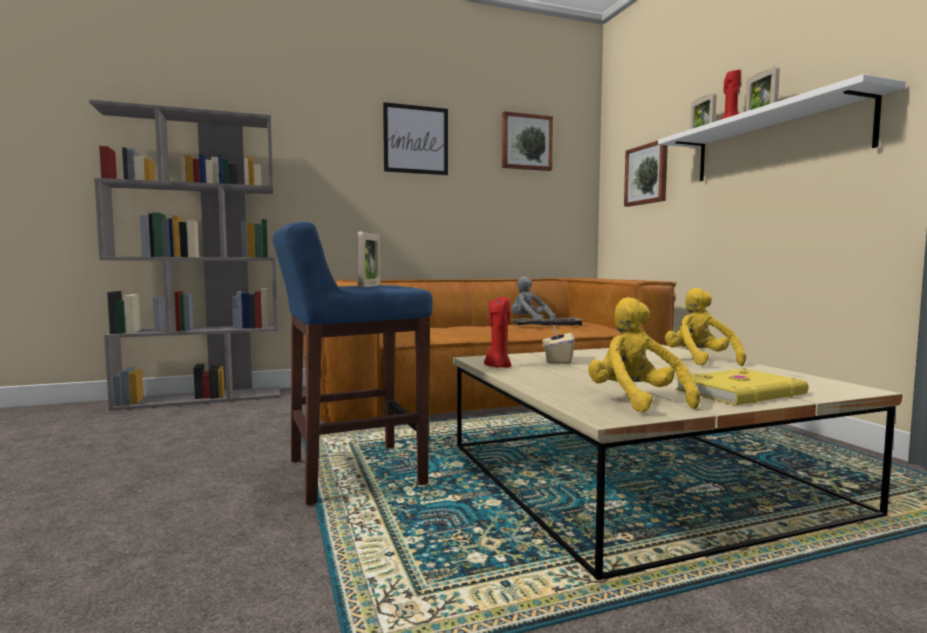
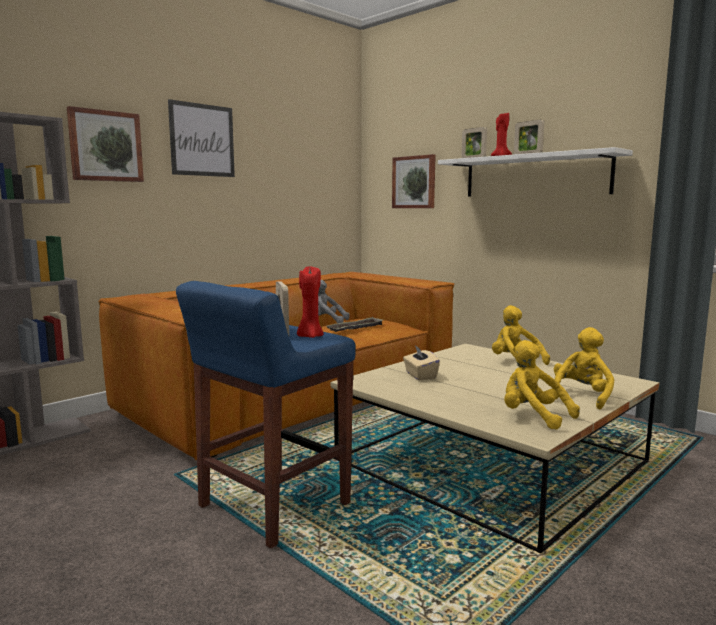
camera: 25 degrees left, 5 degrees up
red candle [484,296,511,368] -> red candle moved to [297,267,323,338]
picture [502,111,553,171] -> picture moved to [67,106,144,182]
yellow book [675,369,808,405] -> yellow plush toy [554,327,614,410]

